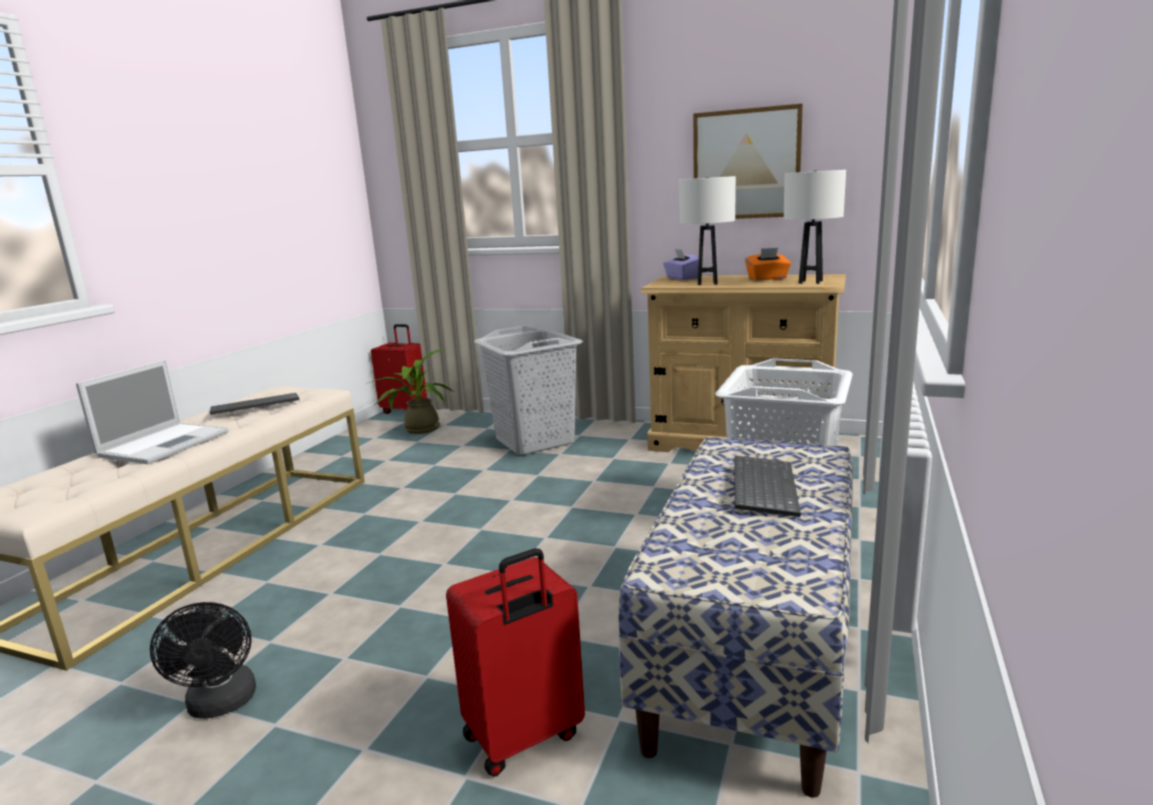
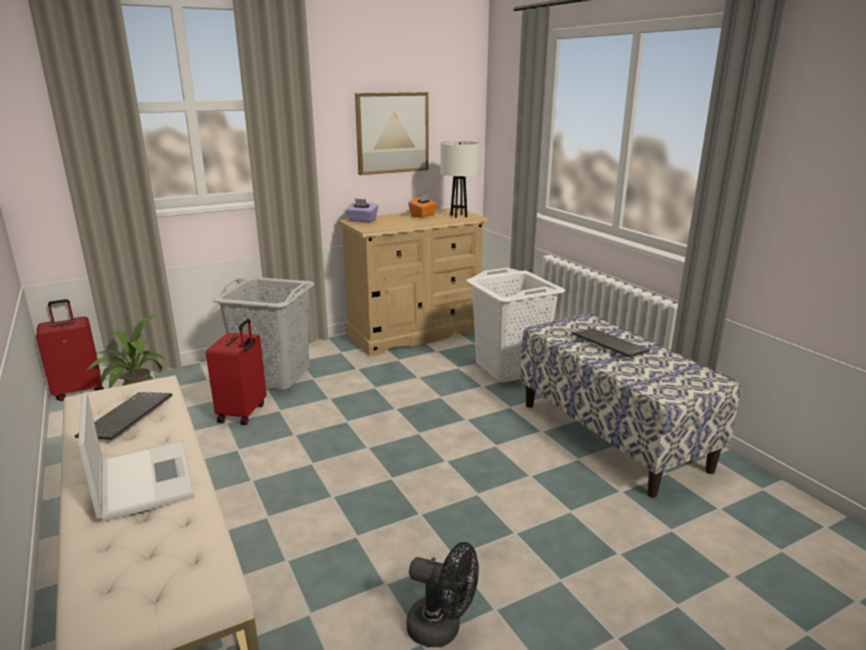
camera: 50 degrees left, 5 degrees up
red suitcase [446,548,585,777] -> red suitcase moved to [206,319,266,425]
white table lamp [679,176,736,285] -> none

